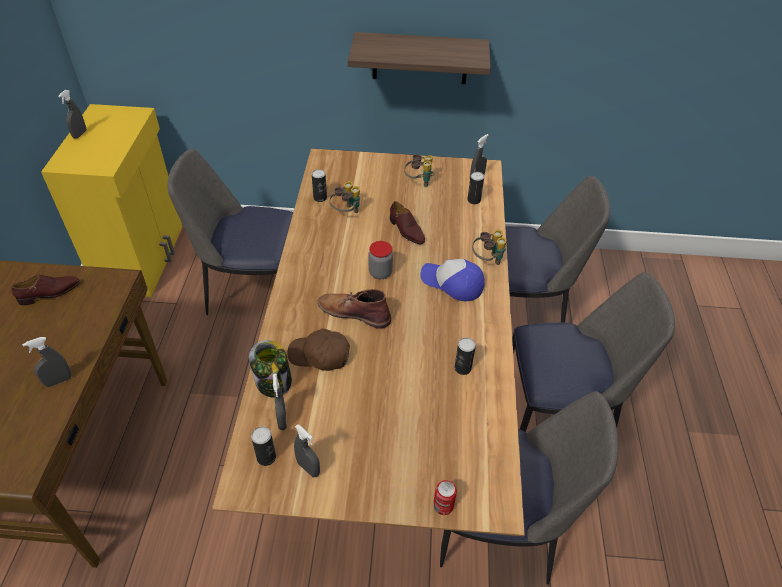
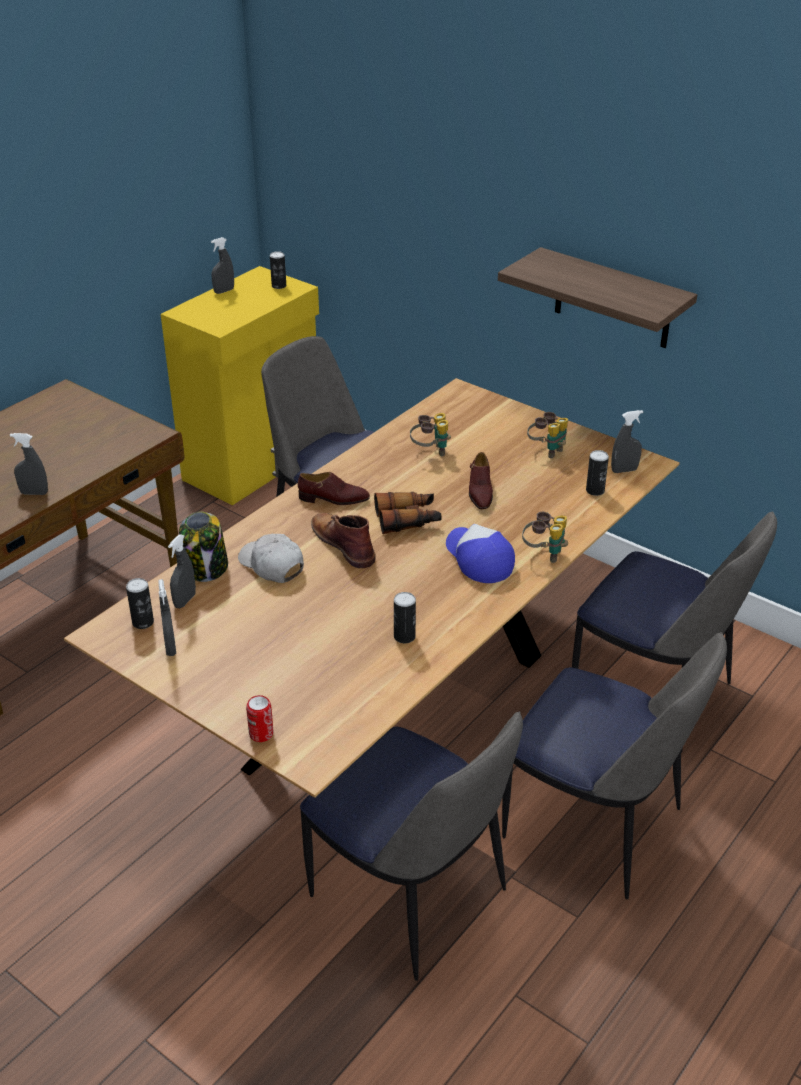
camera: 35 degrees right, 10 degrees down
brown shoe [11,275,80,305] -> brown shoe moved to [298,472,370,505]
brown cap [288,329,350,371] -> white cap [238,534,304,583]
can [312,169,327,202] -> can moved to [270,251,286,289]
jar [369,241,393,279] -> binoculars [374,492,441,534]

